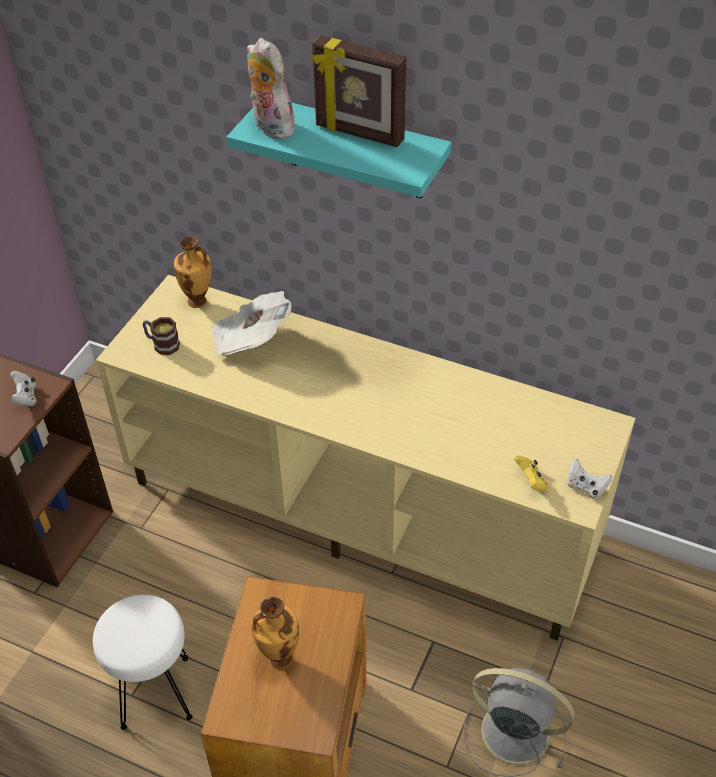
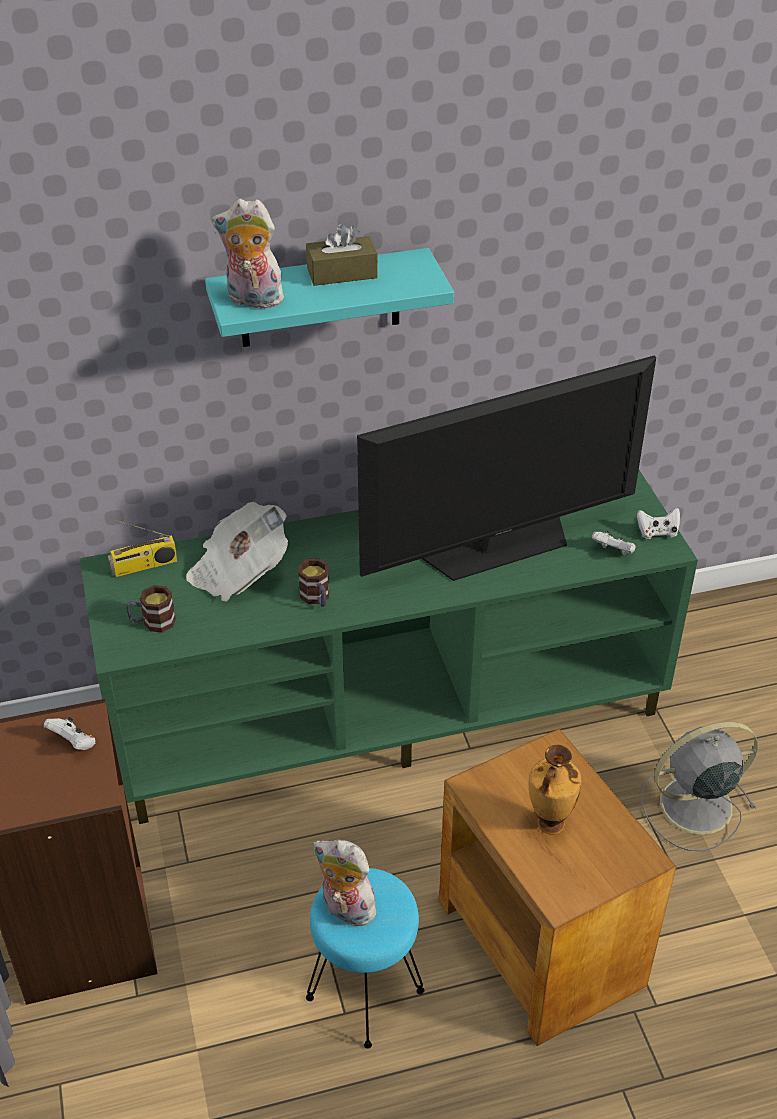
camera: 40 degrees left, 5 degrees down
white stool [93,595,193,730] -> turquoise stool [306,868,424,1049]
beige tv stand [96,275,635,641] -> green tv stand [80,470,698,824]
vase [174,237,211,308] -> radio [108,520,177,577]
picture frame [312,35,406,147] -> brown tissue box [306,224,378,286]
yellow game controller [514,455,549,491] -> white game controller [592,531,635,555]
none -> mug [298,559,329,607]
none -> plush toy [314,840,379,928]
none -> television [357,355,656,581]

